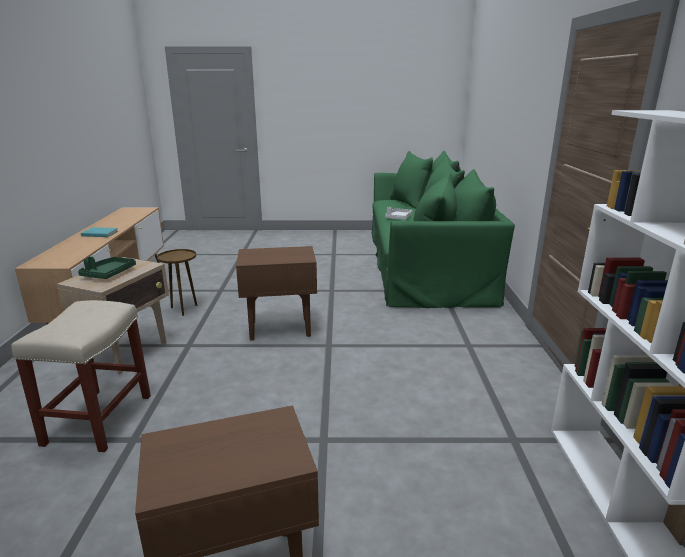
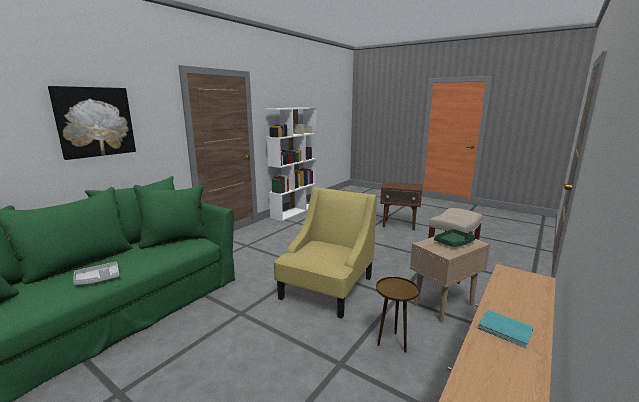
camera: 145 degrees left, 5 degrees down
brown side table [236,246,317,341] -> yellow armchair [274,187,377,319]
none -> picture [48,86,136,160]

